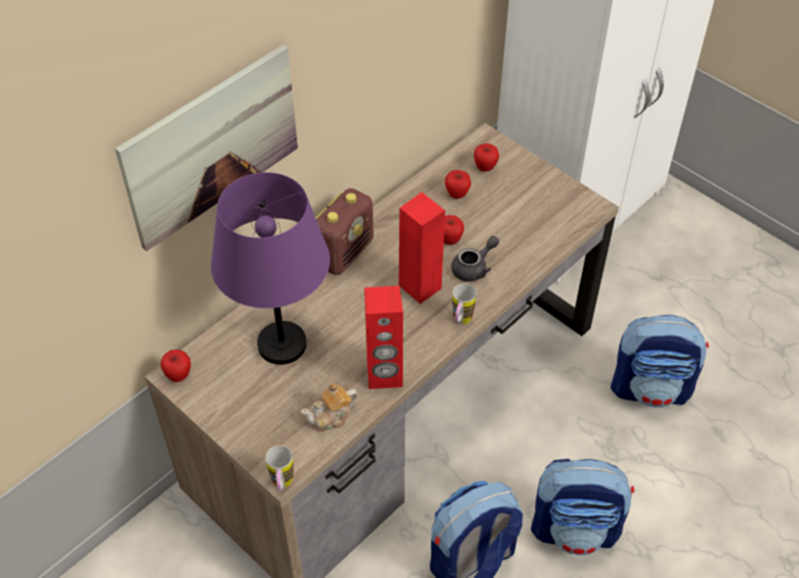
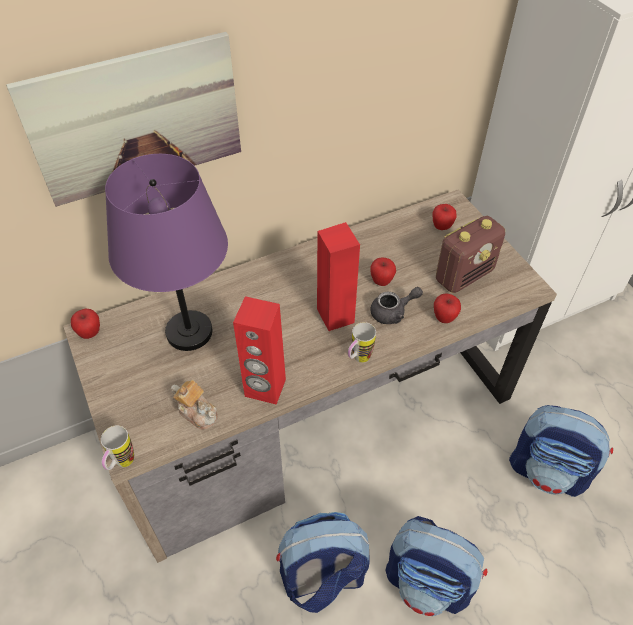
camera: 20 degrees right, 0 degrees up
teapot [301,383,358,431] -> teapot turned 135 degrees counterclockwise [171,380,218,430]
radio [316,188,374,275] -> radio moved to [436,216,505,293]
apple [445,170,471,199] -> apple moved to [434,293,461,323]

